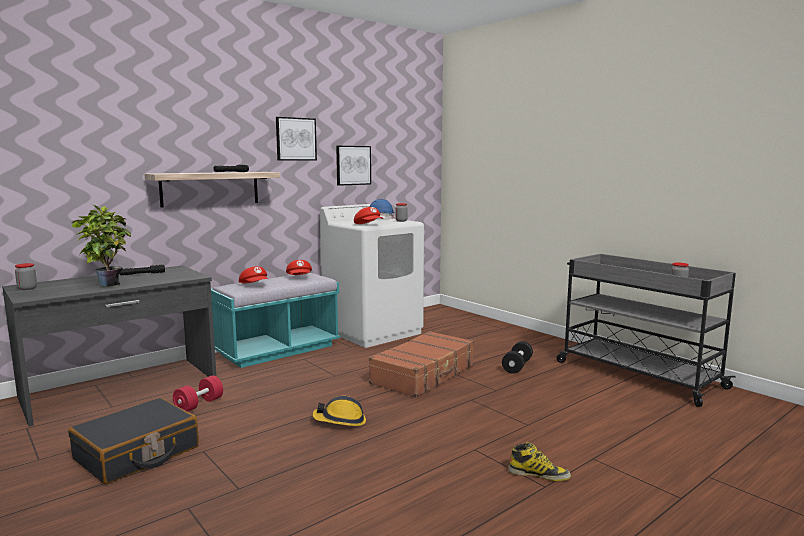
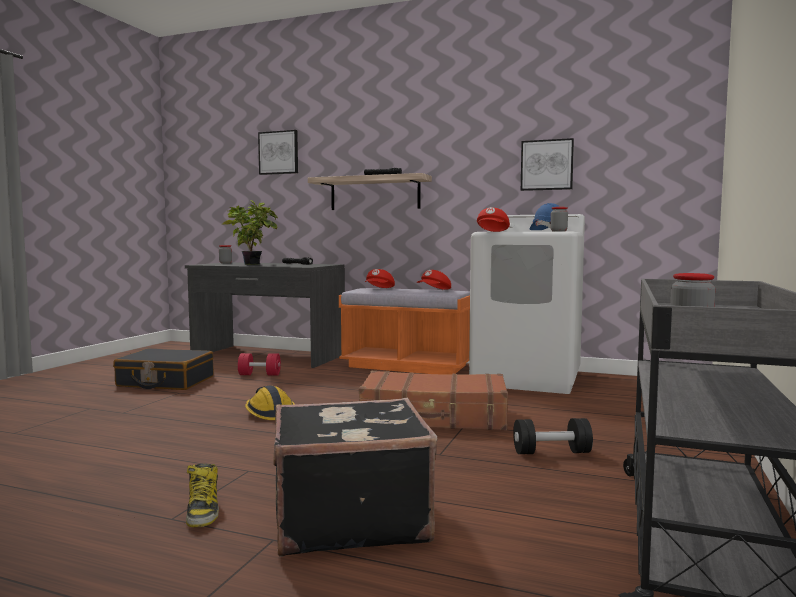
camera: 60 degrees right, 5 degrees down
turquoise bench [211,273,340,368] -> orange bench [339,288,470,374]
picture [276,117,317,161] -> picture moved to [258,130,298,175]
none -> black suitcase [273,398,437,557]

